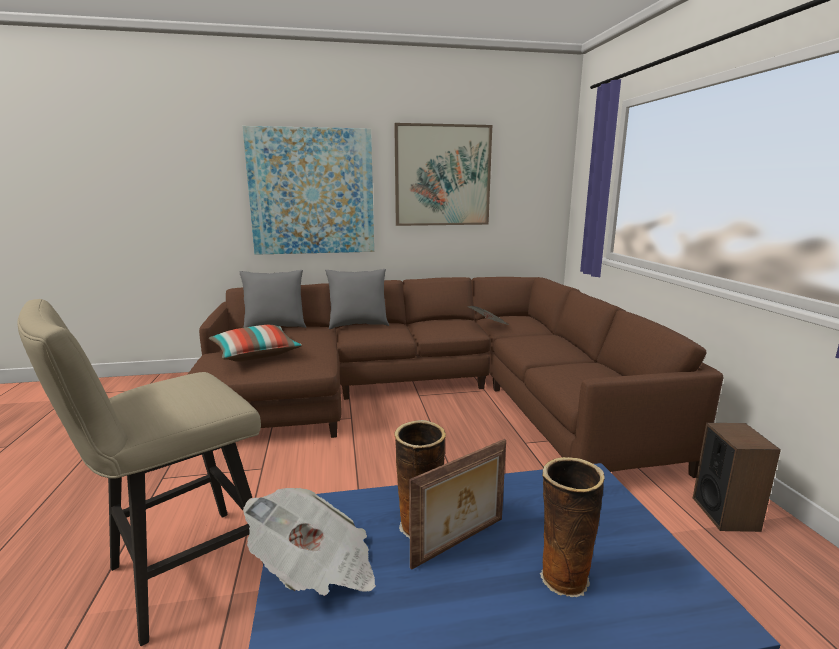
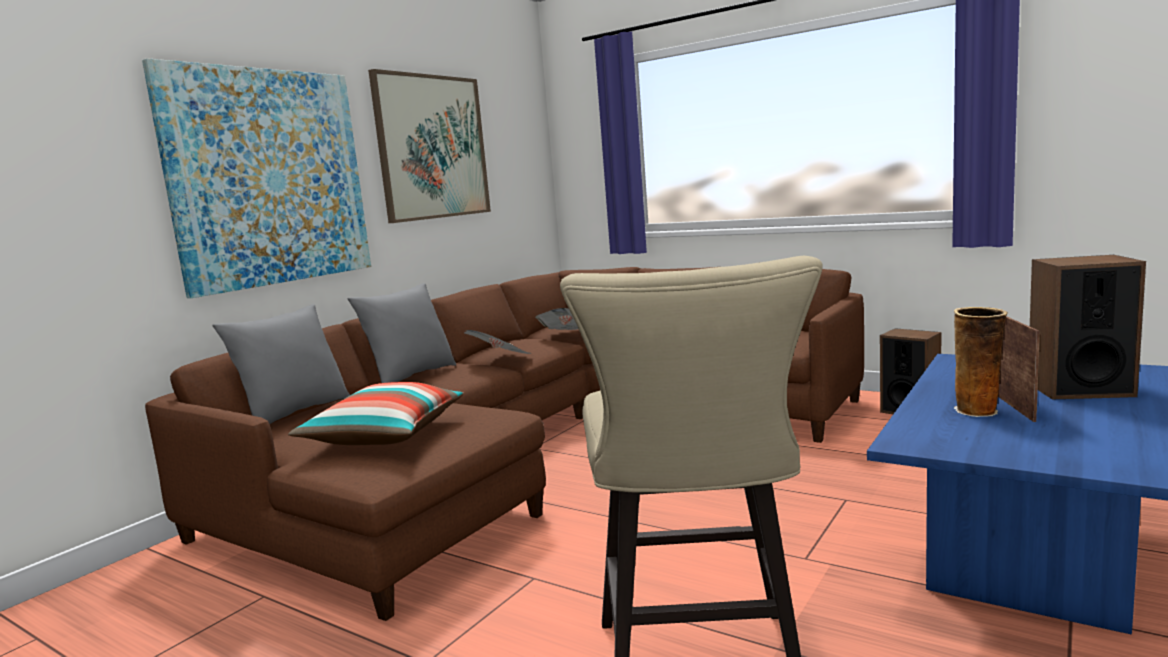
camera: 45 degrees left, 5 degrees down
newspaper [243,488,376,596] -> newspaper moved to [464,330,531,354]
vase [540,457,605,597] -> speaker [1030,255,1146,399]

